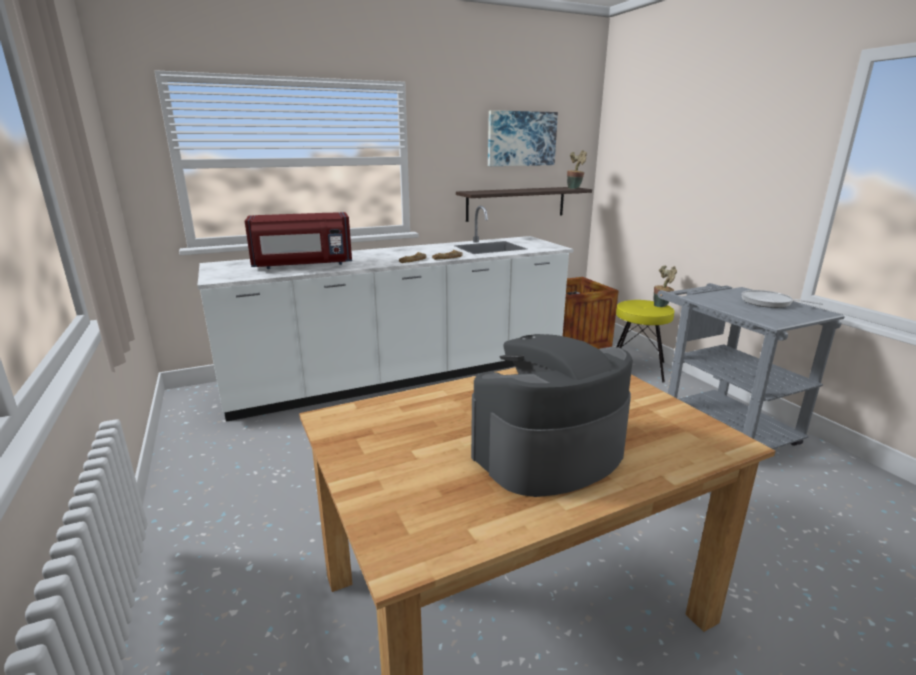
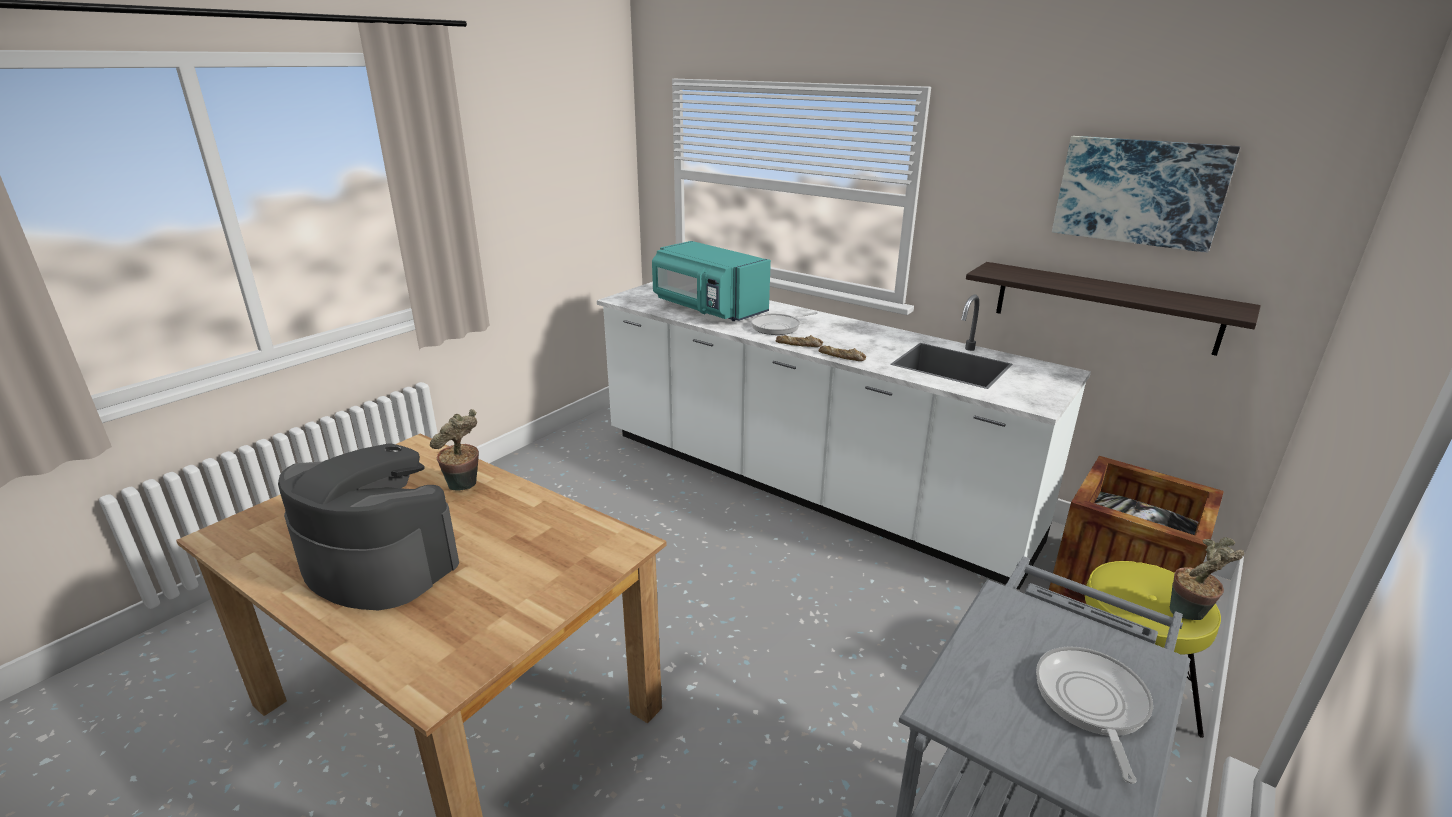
camera: 60 degrees right, 5 degrees up
red microwave [245,212,352,269] -> turquoise microwave [652,241,771,321]
potted plant [567,150,587,189] -> potted plant moved to [430,409,479,491]
none -> frying pan [751,312,818,335]

